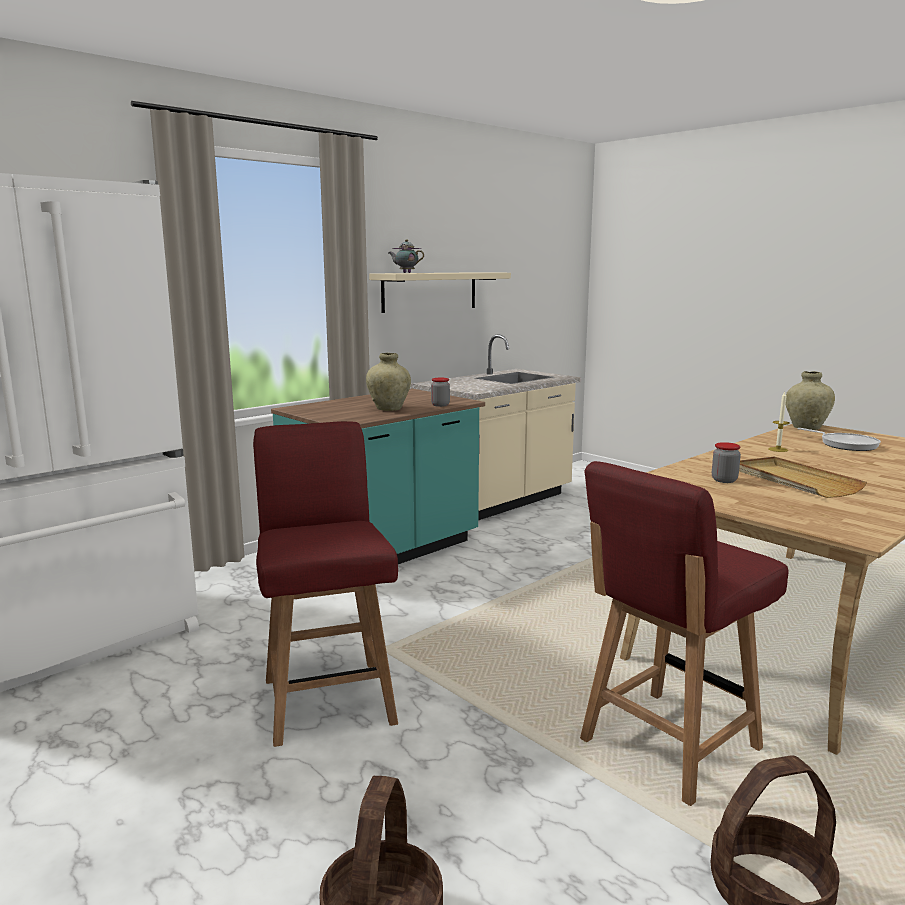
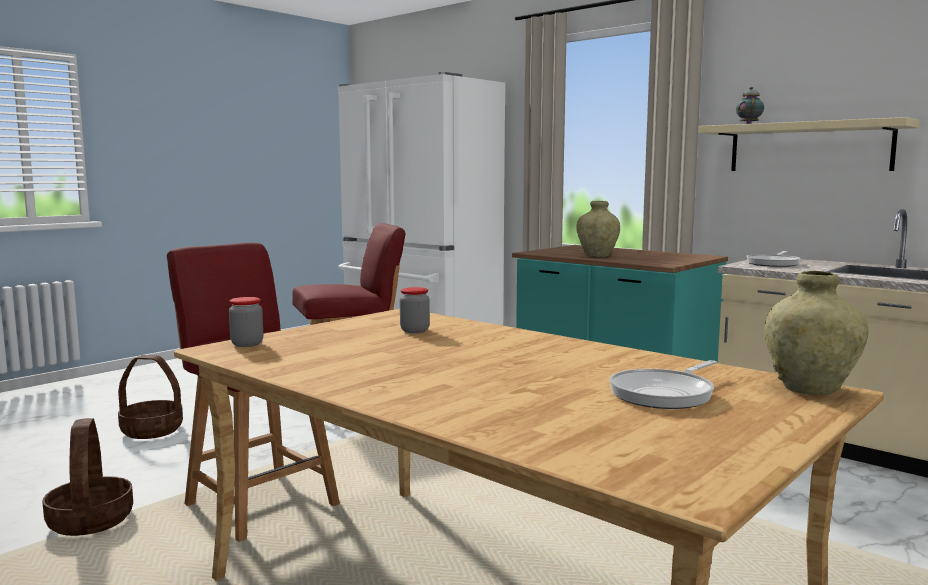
camera: 85 degrees right, 5 degrees down
jar [431,378,450,407] -> jar moved to [229,297,263,347]
beige tray [739,456,867,498] -> none
candle [768,392,790,452] -> none
none -> frying pan [746,251,800,267]

